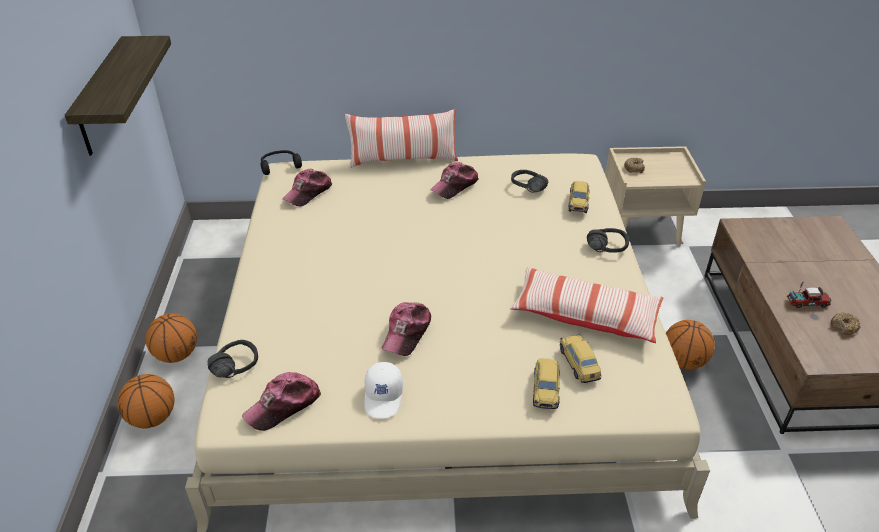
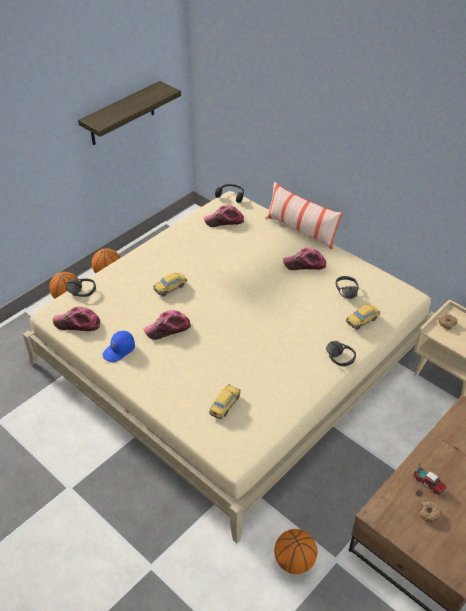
camera: 45 degrees right, 5 degrees up
white cap [364,362,403,419] -> blue cap [102,331,135,362]
pillow [510,267,663,343] -> none
toy car [533,358,560,409] -> toy car moved to [153,272,187,297]
basketball [666,320,715,370] -> basketball moved to [274,529,317,574]

